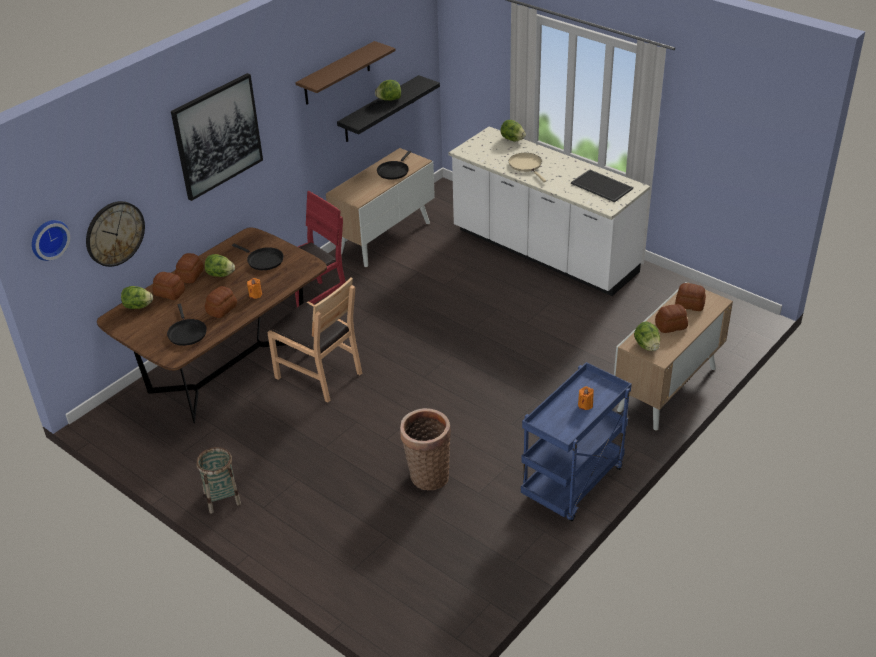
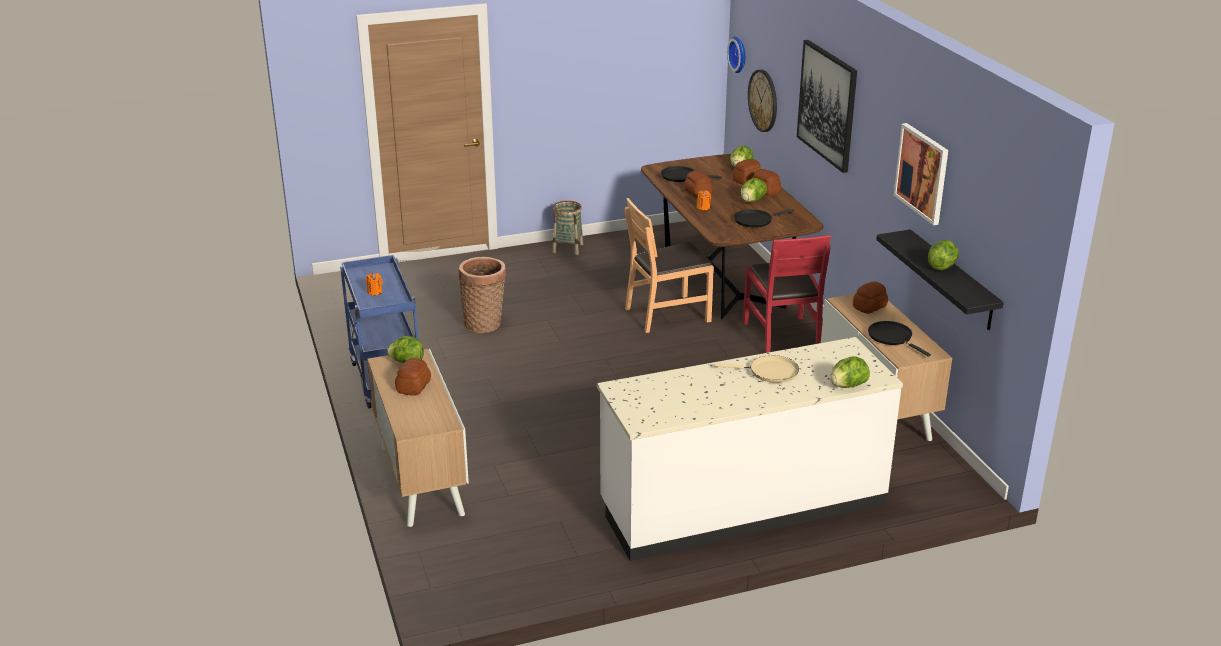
camera: 120 degrees right, 10 degrees down
brown shelf [295,41,396,105] -> picture [894,123,948,225]
tray [571,170,633,202] -> none
bread [675,283,706,311] -> bread moved to [853,282,888,314]

